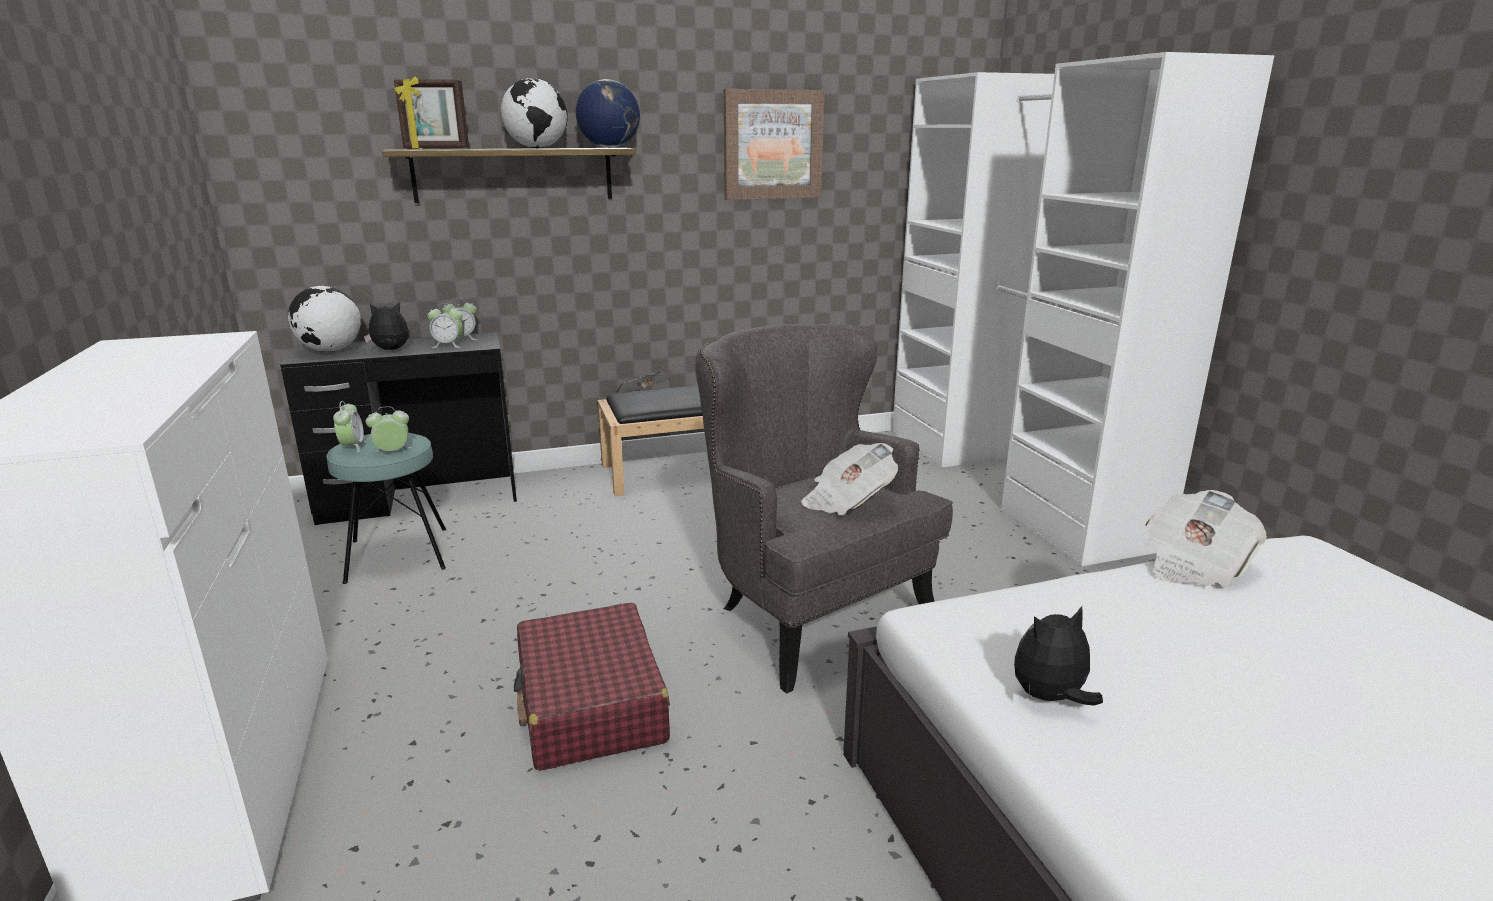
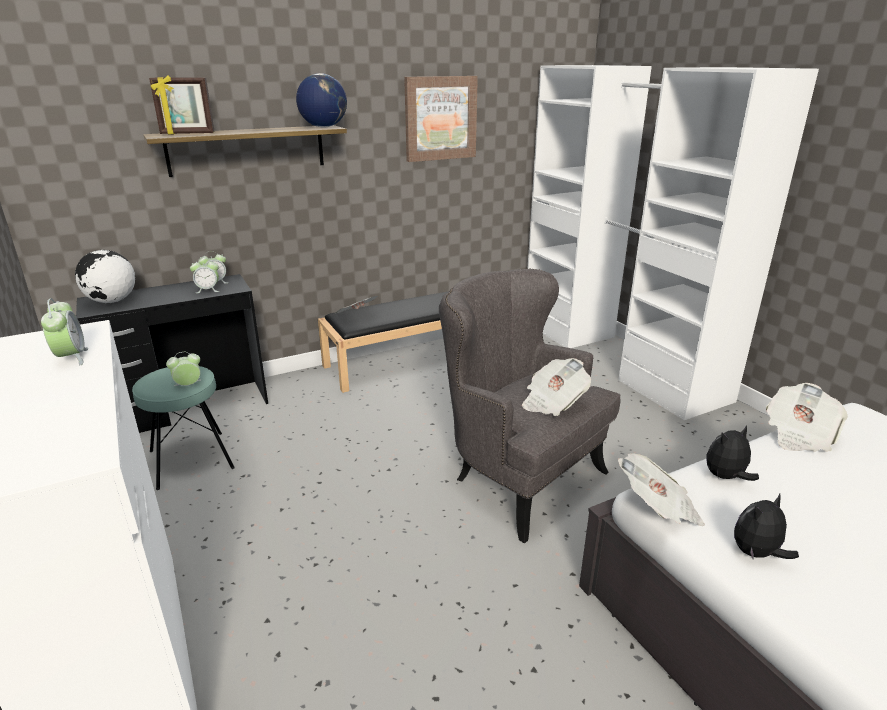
camera: 10 degrees left, 5 degrees up
alarm clock [333,401,366,453] -> alarm clock moved to [41,298,88,365]
plush toy [364,303,409,350] -> plush toy moved to [707,426,759,481]
globe [501,78,568,148] -> none
red suitcase [514,602,670,771] -> none
none -> newspaper [618,453,705,526]

